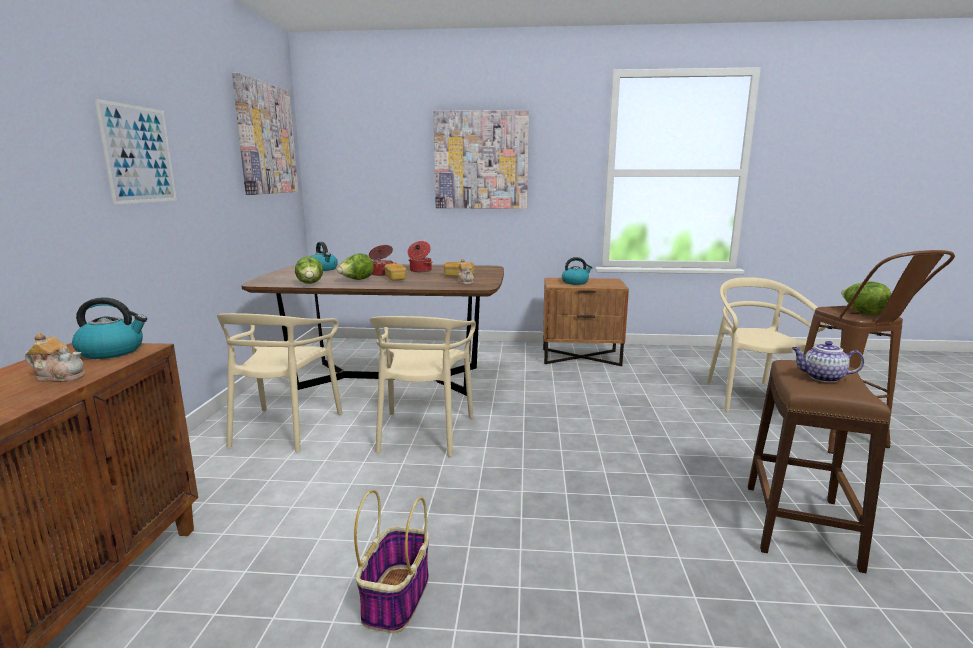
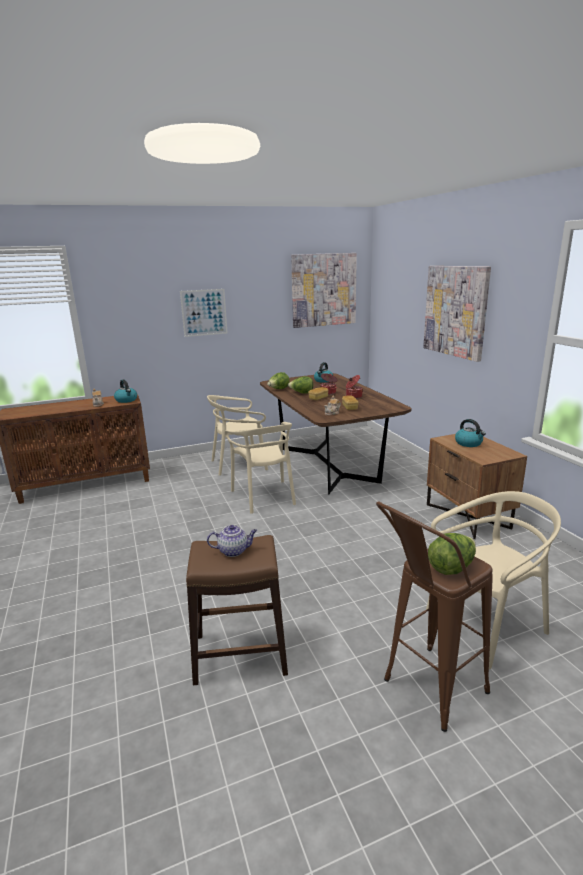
camera: 65 degrees right, 5 degrees up
basket [354,490,429,633] -> none
beige chair [370,316,476,457] -> beige chair turned 90 degrees counterclockwise [225,422,296,514]
teapot [792,341,864,382] -> teapot turned 90 degrees clockwise [207,525,257,557]

